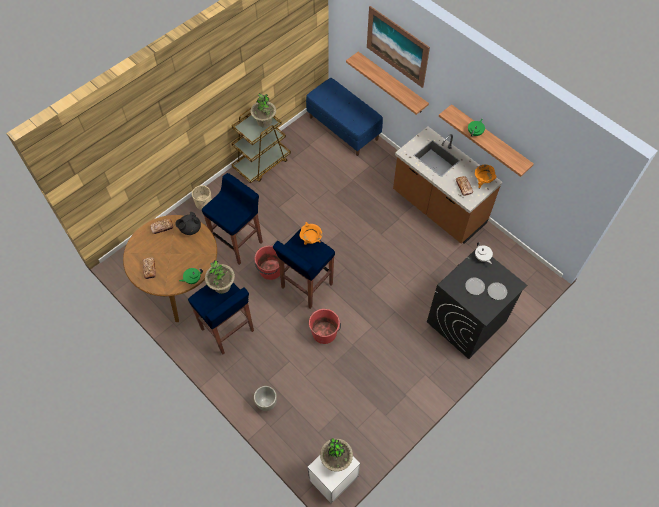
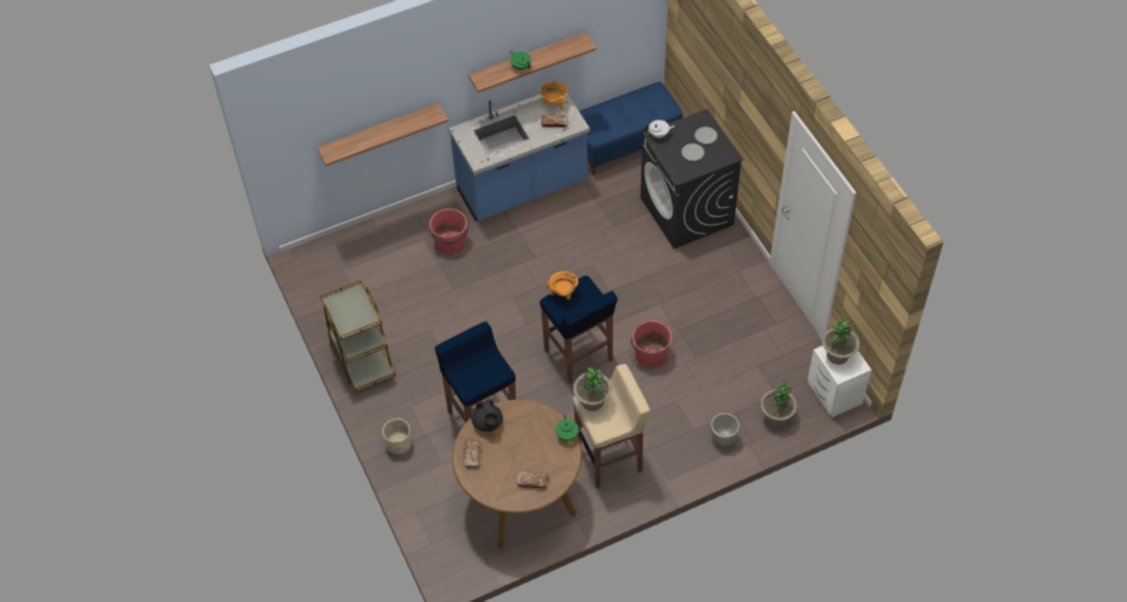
camera: 70 degrees left, 5 degrees down
blue stool [188,283,254,354] -> beige stool [573,364,650,488]
potted plant [250,93,276,128] -> potted plant moved to [760,380,797,426]
red bucket [255,245,280,280] -> red bucket moved to [429,209,469,254]
blue bench [306,78,383,156] -> blue bench moved to [579,82,683,175]
picture [367,6,430,88] -> none
brown counter [393,126,503,244] -> blue counter [449,94,590,221]

